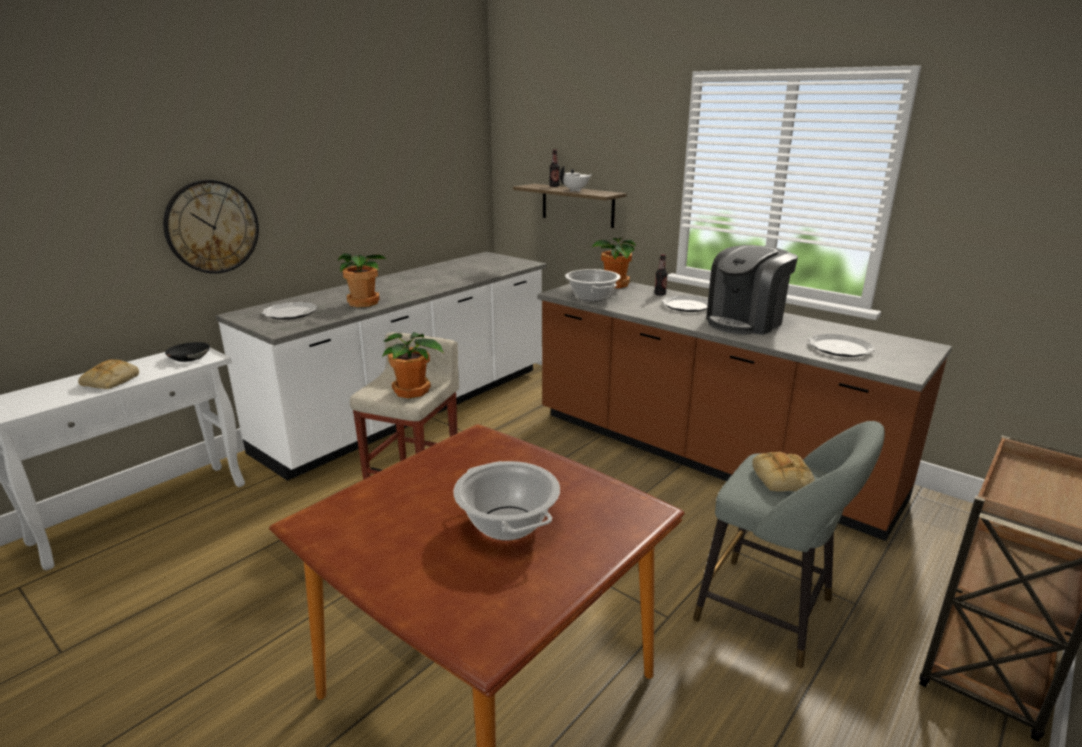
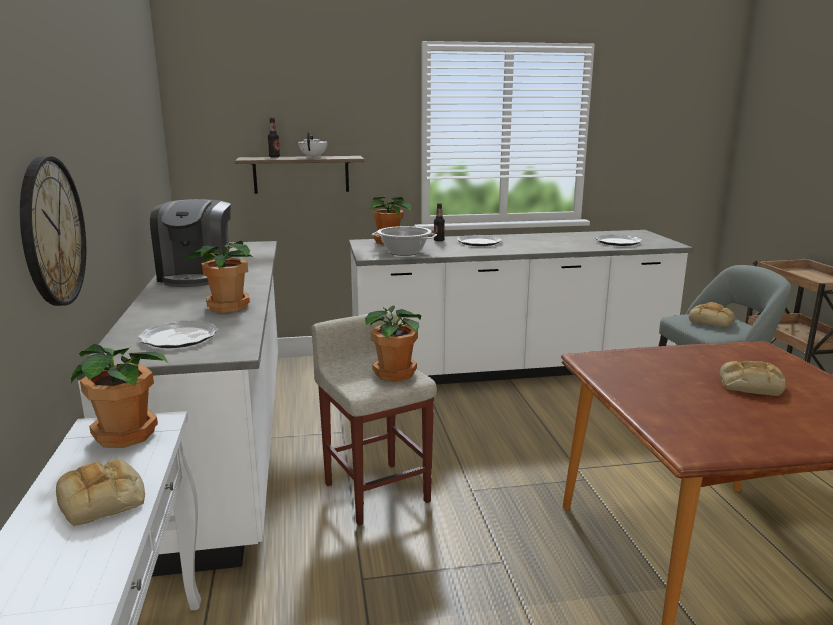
camera: 50 degrees left, 5 degrees down
black bowl [165,342,210,362] -> potted plant [71,344,169,448]
cooking pot [453,461,560,541] -> bread [720,361,786,396]
brown counter [537,282,952,541] -> white counter [349,230,693,384]
coffee machine [706,245,798,335] -> coffee machine moved to [150,199,231,287]

